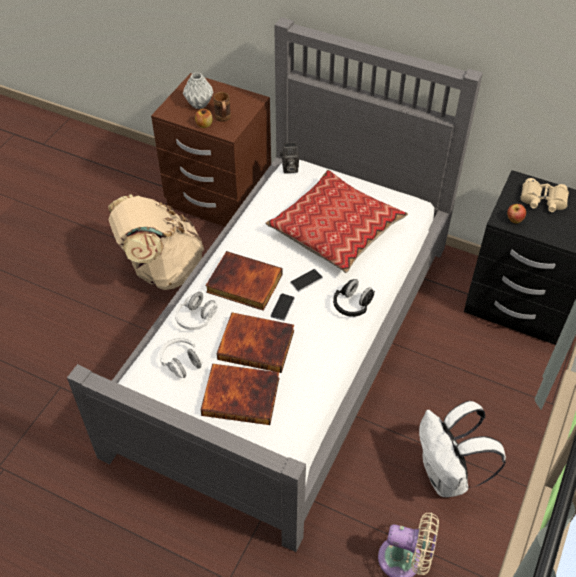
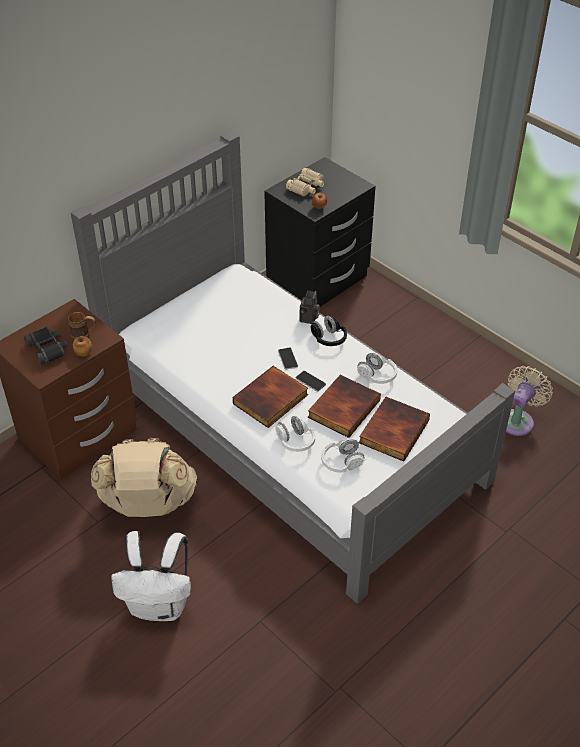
camera: 70 degrees left, 5 degrees down
grey vase [183,73,214,109] -> black binoculars [24,327,68,365]
pillow [265,170,408,273] -> none
camera [280,142,299,174] -> camera moved to [299,291,320,324]
white backpack [419,401,506,497] -> white backpack moved to [111,531,191,621]
none -> white headphones [357,353,397,384]

